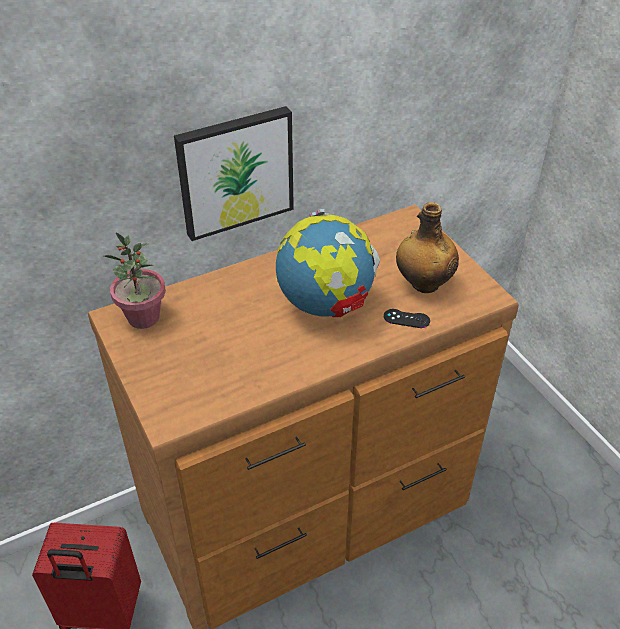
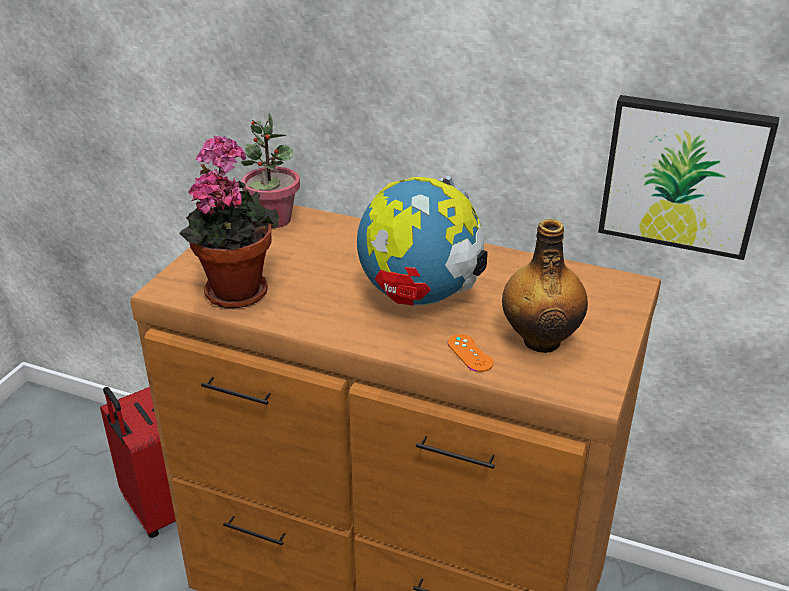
camera: 50 degrees right, 10 degrees down
picture [174,106,294,241] -> picture moved to [598,95,779,260]
black game controller [384,309,430,328] -> orange game controller [448,334,494,372]
none -> potted plant [180,135,279,308]

